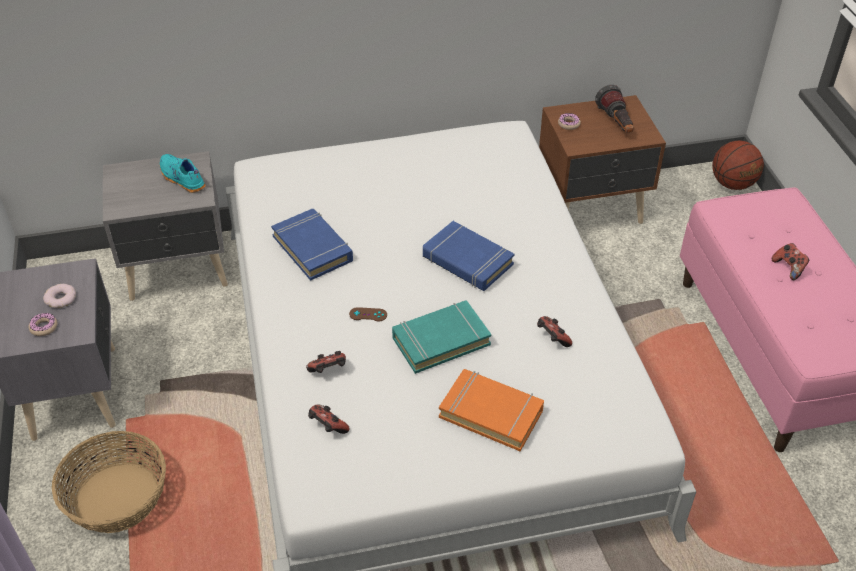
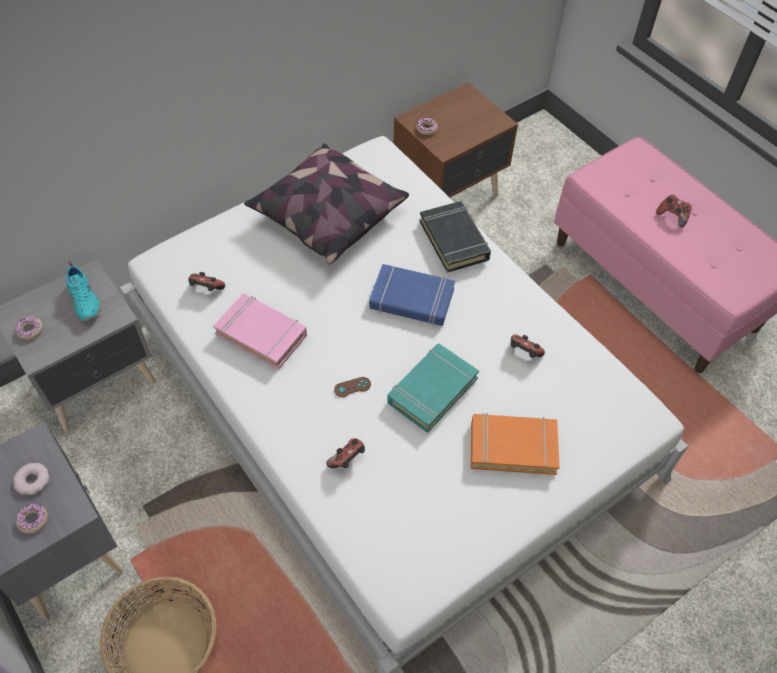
camera: 25 degrees left, 10 degrees up
turquoise shoe [160,154,206,193] -> turquoise shoe turned 135 degrees counterclockwise [66,261,101,322]
blue book [271,209,353,281] -> pink book [213,294,307,370]
game controller [308,405,350,434] -> game controller moved to [188,272,225,291]
flashlight [595,85,633,133] -> none
basketball [712,140,764,190] -> none
none -> donut [15,317,43,340]
none -> pillow [244,143,409,265]
none -> black book [419,201,491,273]

